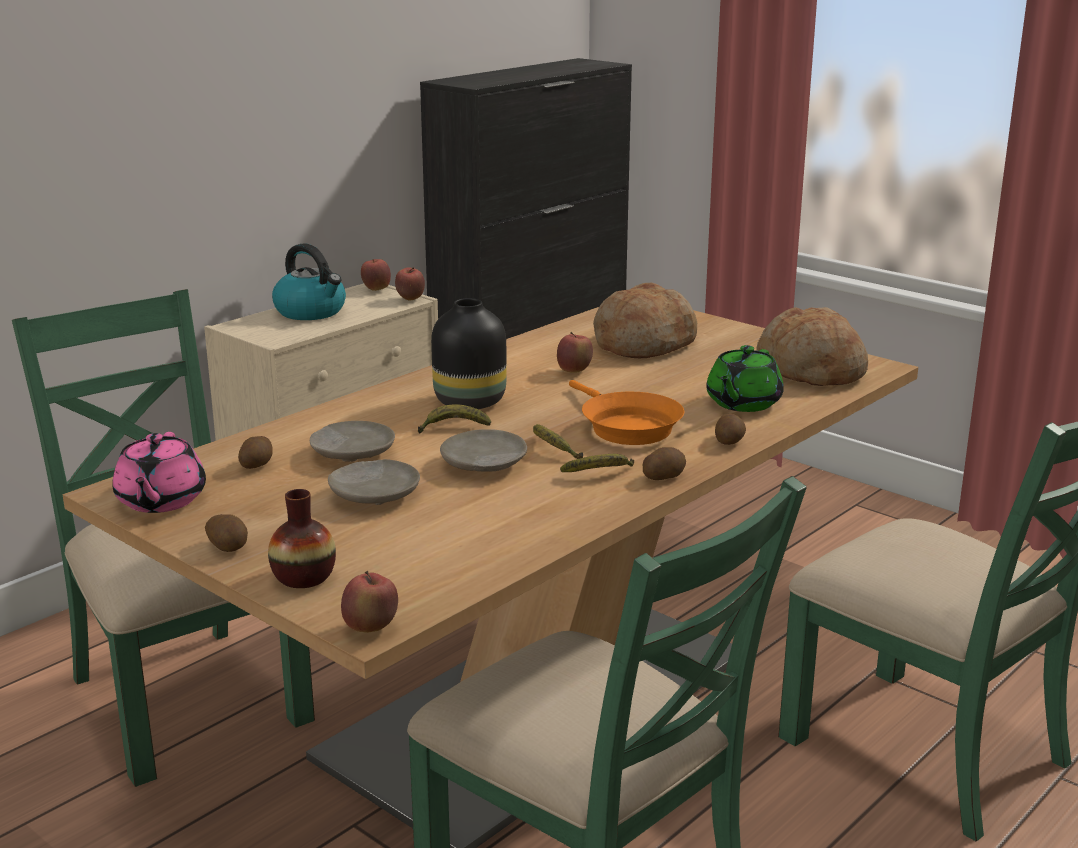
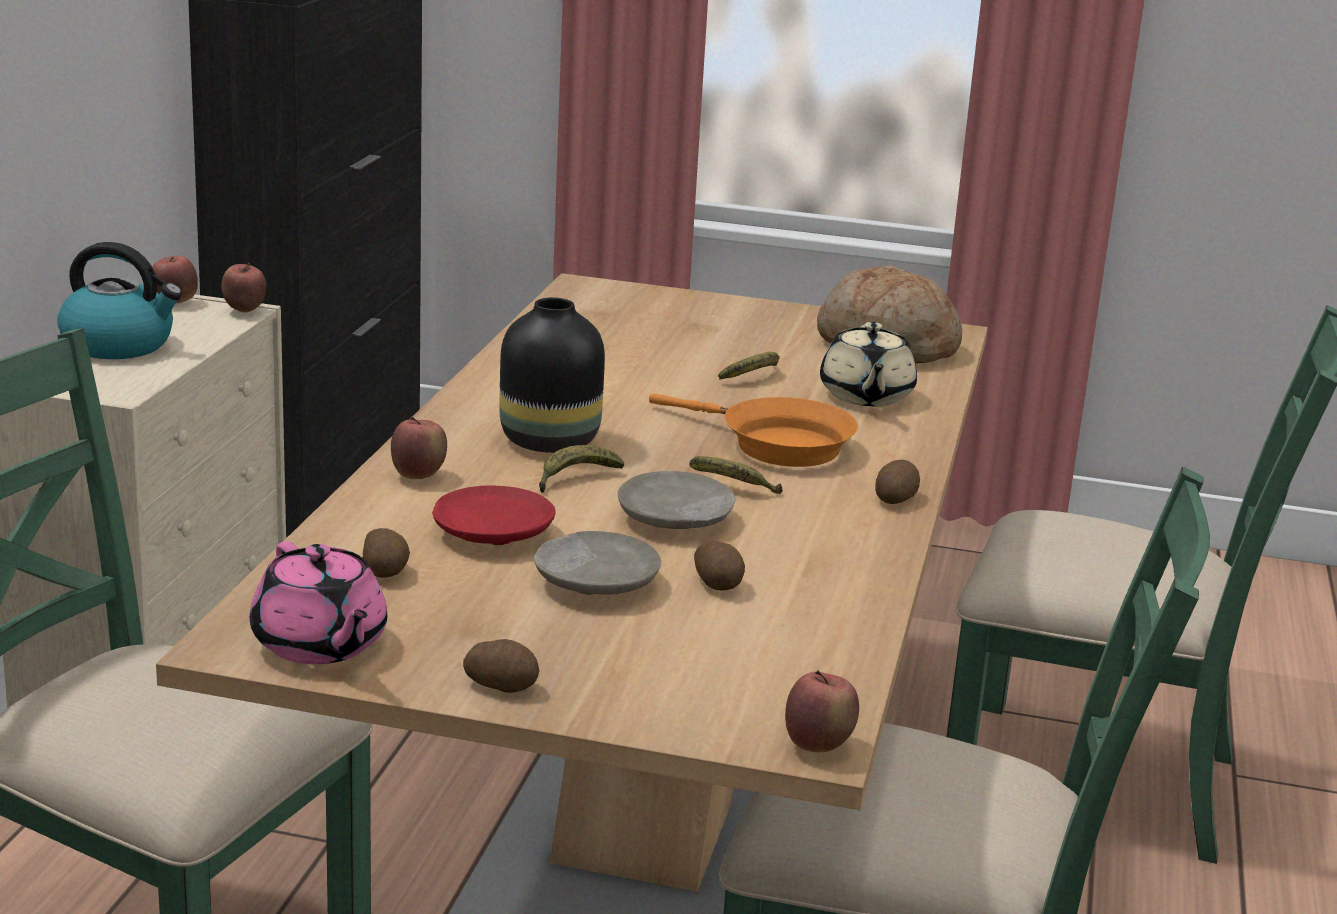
camera: 30 degrees left, 0 degrees up
vase [268,489,336,588] -> none
beige plate [310,421,395,462] -> red plate [432,485,555,545]
apple [557,332,593,373] -> apple moved to [391,416,447,479]
banana [560,454,634,472] -> banana moved to [718,352,780,379]
bread [593,283,697,358] -> none
green teapot [706,345,784,412] -> beige teapot [820,322,917,406]
potato [715,414,746,445] -> potato moved to [694,541,745,591]

